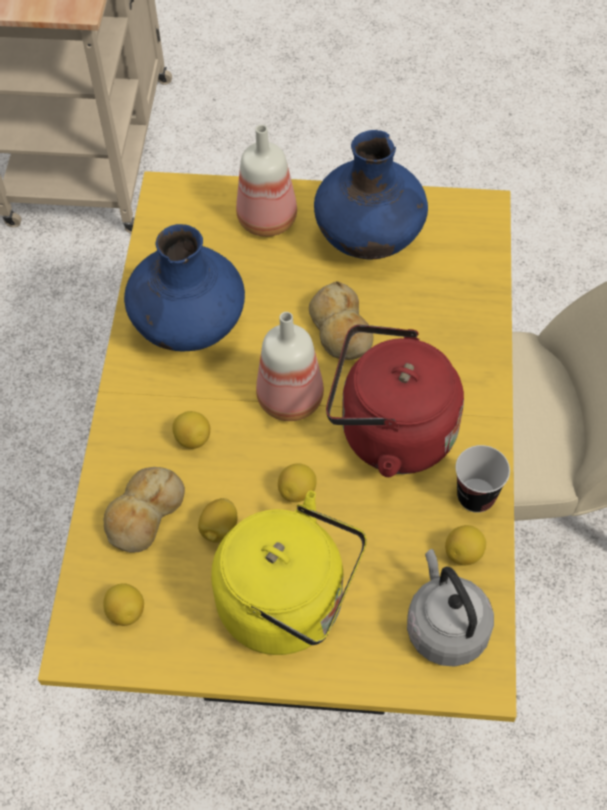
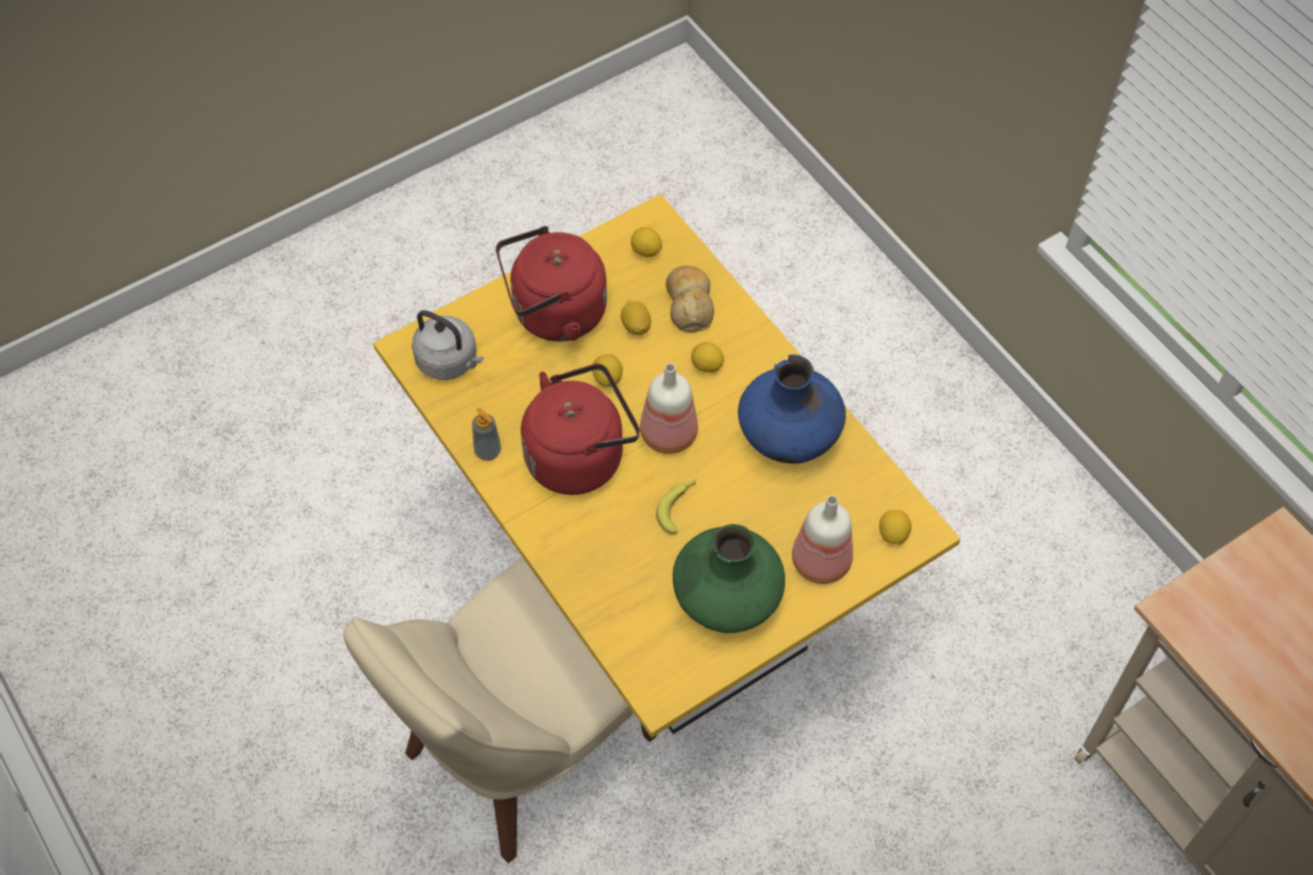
camera: 140 degrees right, 0 degrees up
yellow kettle [211,491,367,655] -> red kettle [496,226,607,342]
bread [309,281,373,360] -> banana [656,479,696,534]
blue vase [314,130,428,259] -> green vase [673,524,785,633]
lemon [445,525,486,565] -> lemon moved to [879,510,912,545]
cup [456,445,510,513] -> soap dispenser [472,408,501,461]

